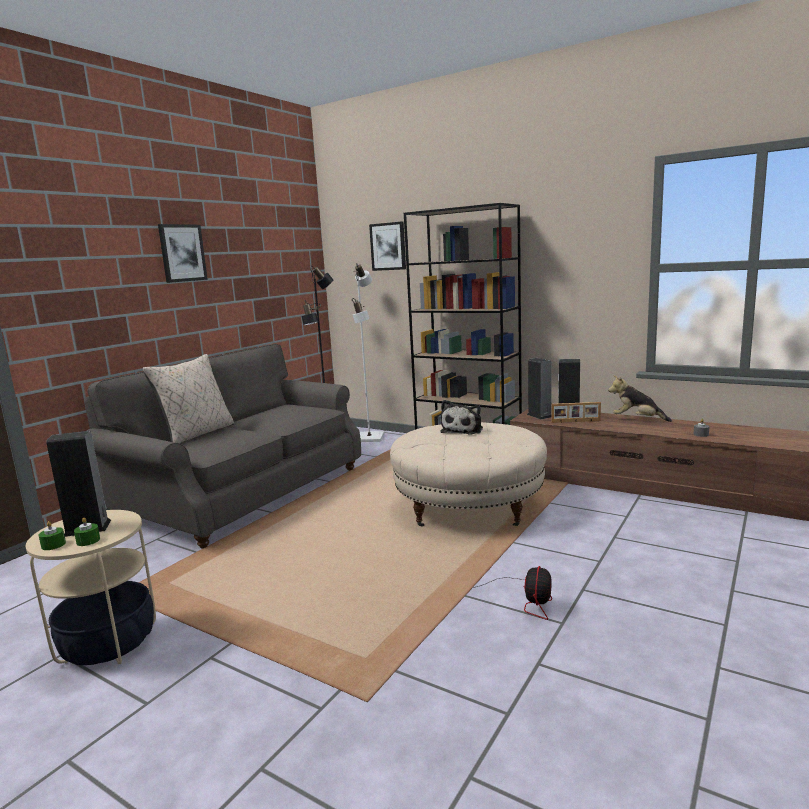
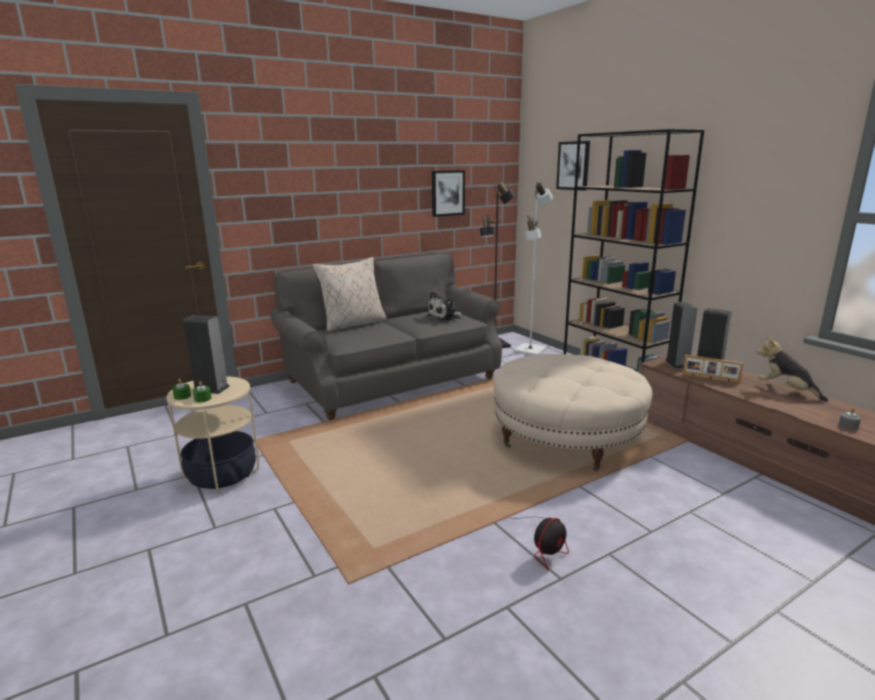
camera: 25 degrees right, 5 degrees up
picture [158,224,208,283] -> picture moved to [432,170,465,217]
plush toy [441,400,483,435] -> plush toy moved to [426,292,461,321]

